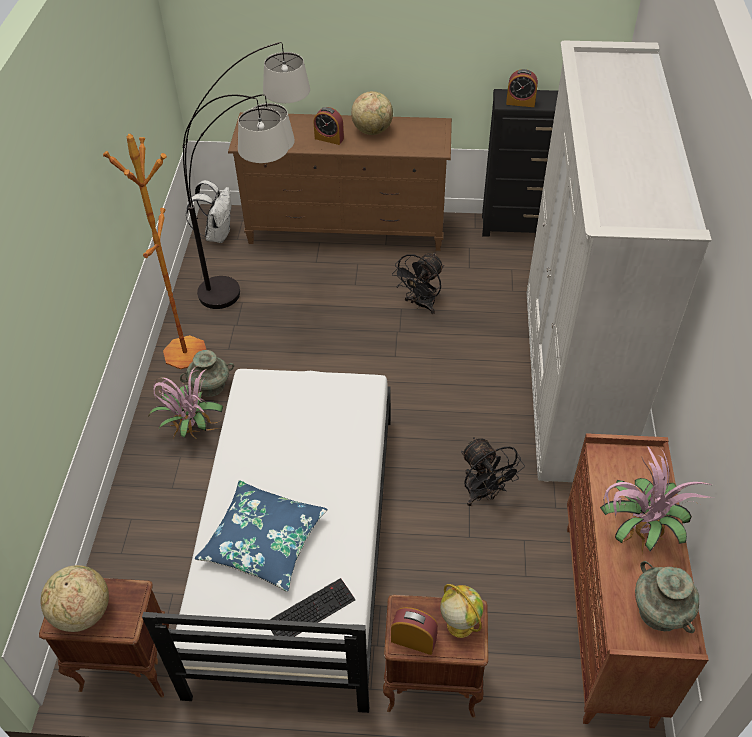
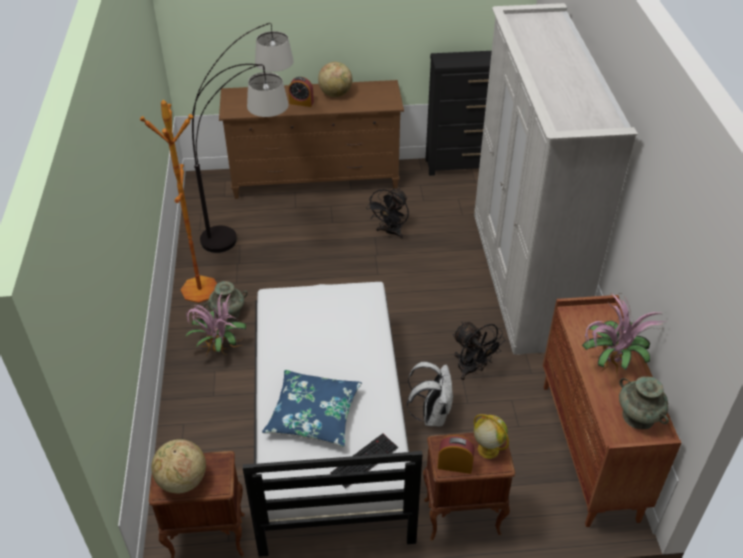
camera: 10 degrees left, 5 degrees down
white backpack [186,180,231,243] -> white backpack moved to [407,362,453,426]
alarm clock [506,69,538,107] -> none

